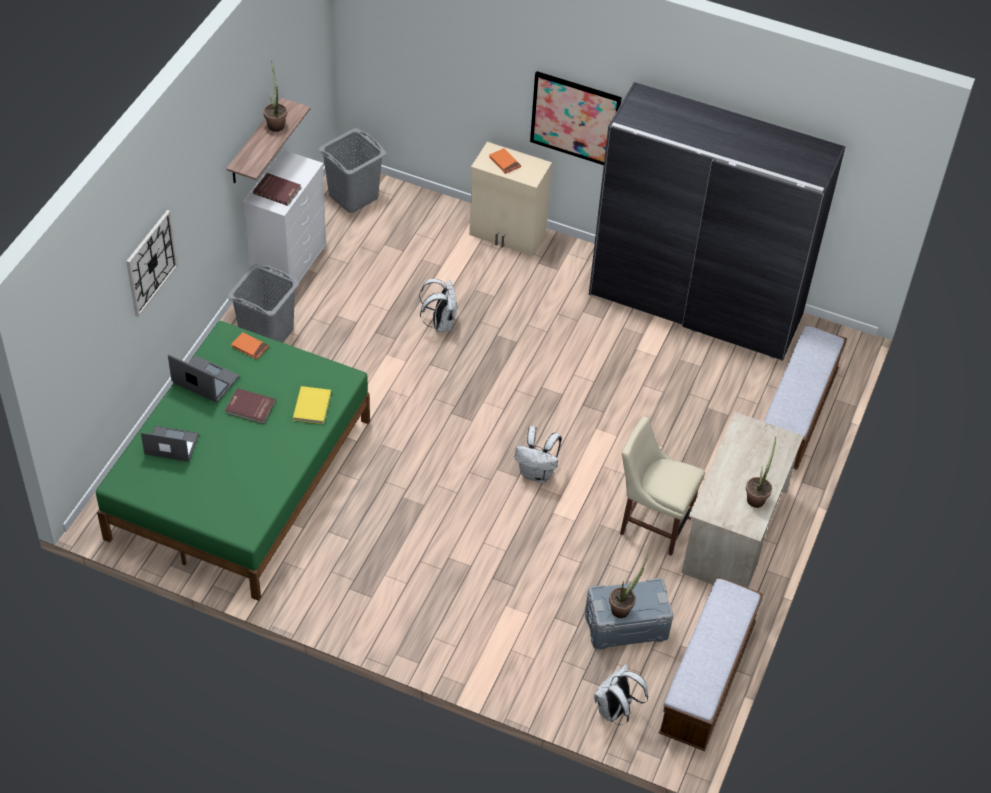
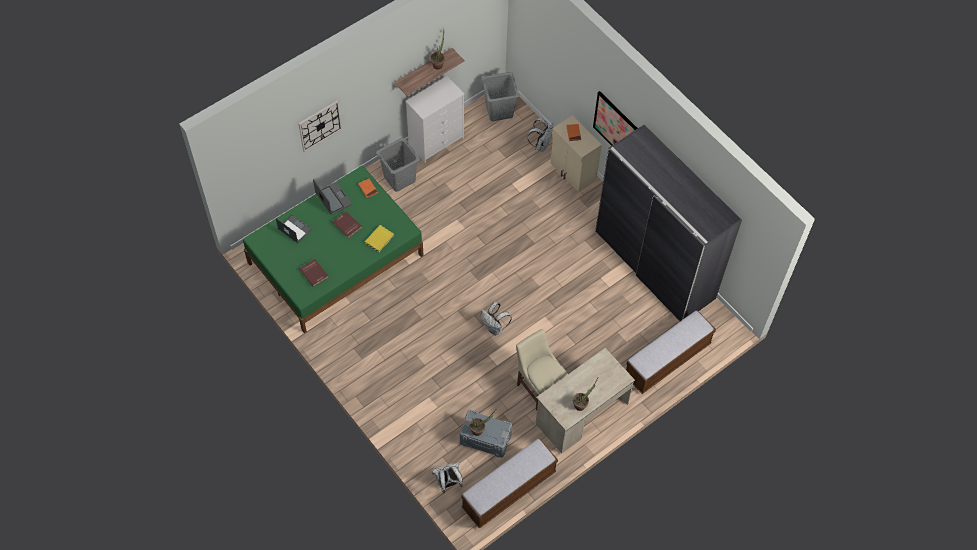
camera: 30 degrees right, 10 degrees up
red book [253,173,301,206] -> red book moved to [299,259,329,287]
white backpack [419,279,457,332] -> white backpack moved to [527,118,553,152]

